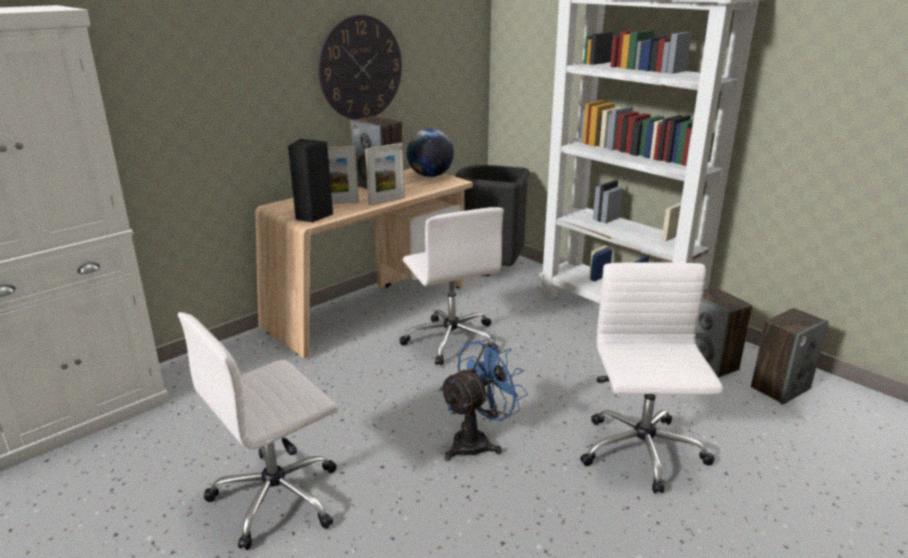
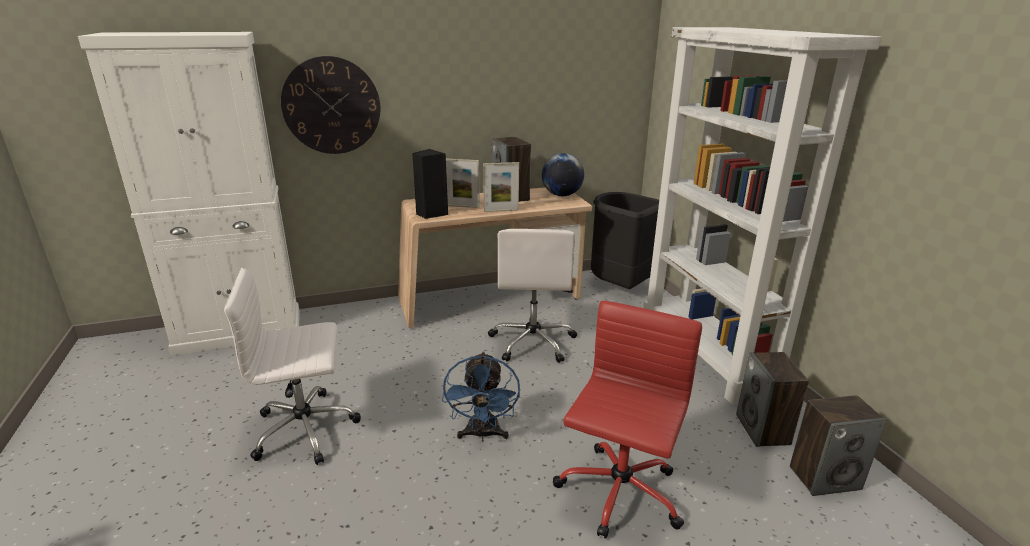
camera: 25 degrees right, 0 degrees up
wall clock [318,15,402,120] -> wall clock moved to [281,56,380,154]
blue fan [438,337,528,461] -> blue fan turned 105 degrees clockwise [442,352,520,441]
white office chair [580,262,723,493] -> red office chair [553,301,702,539]

